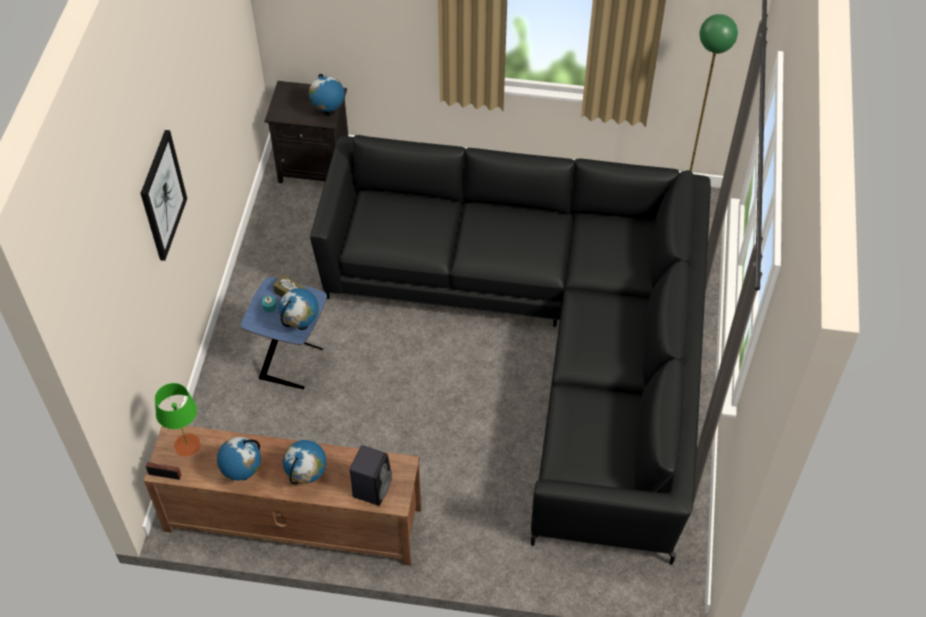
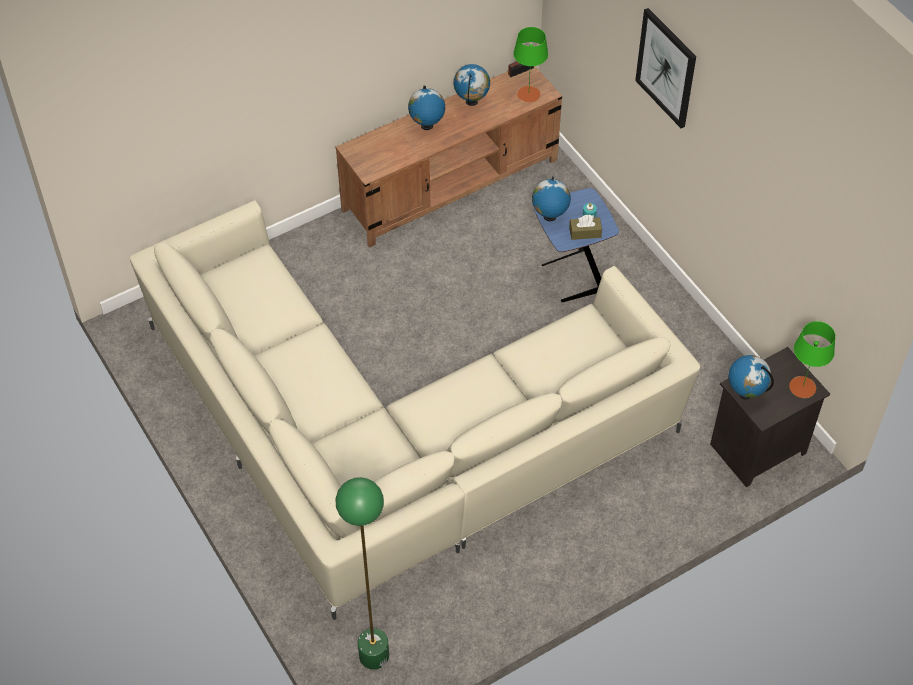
camera: 140 degrees right, 0 degrees up
black sofa [310,135,711,565] -> beige sofa [130,200,700,620]
black speaker [350,445,392,506] -> none
none -> green table lamp [789,321,836,398]

